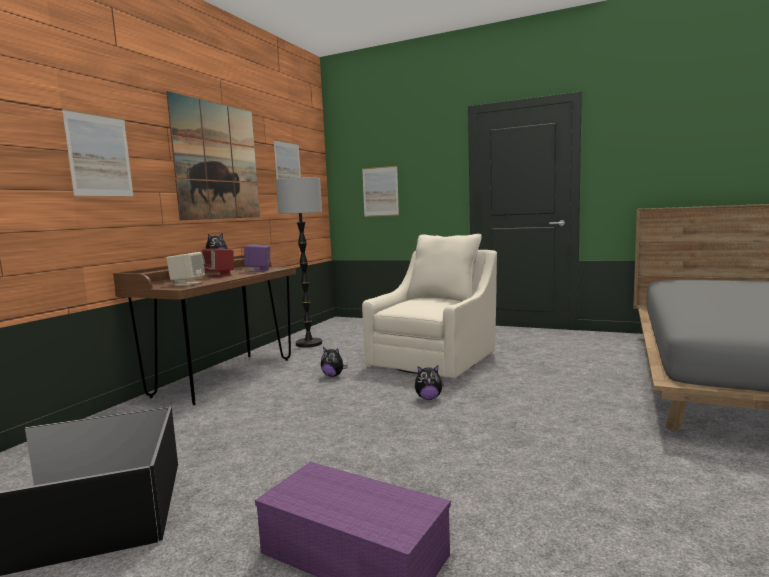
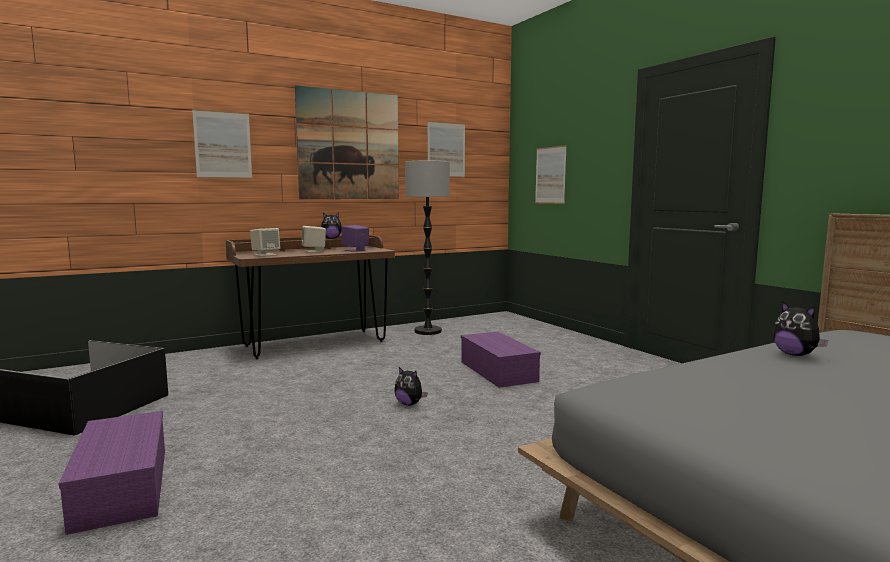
camera: 35 degrees right, 0 degrees up
red speaker [202,249,234,277] -> beige speaker [301,226,326,252]
plush toy [321,347,348,377] -> plush toy moved to [772,301,828,356]
beige armchair [362,234,497,378] -> purple storage box [461,332,541,388]

